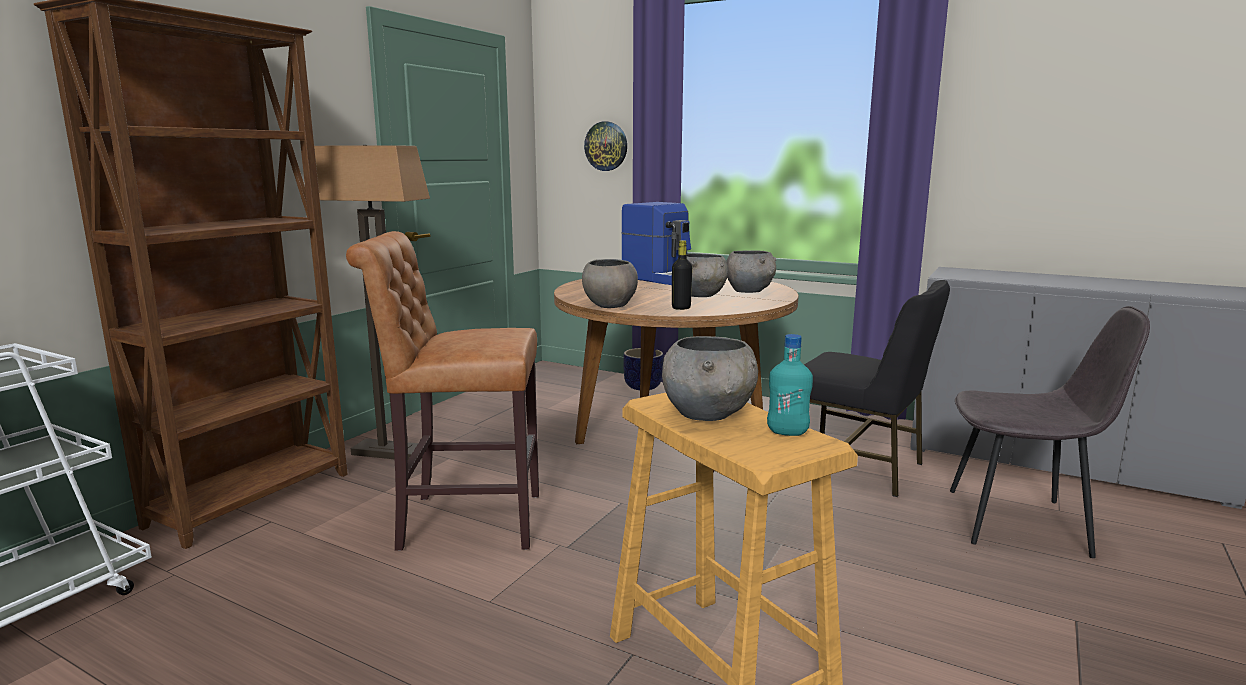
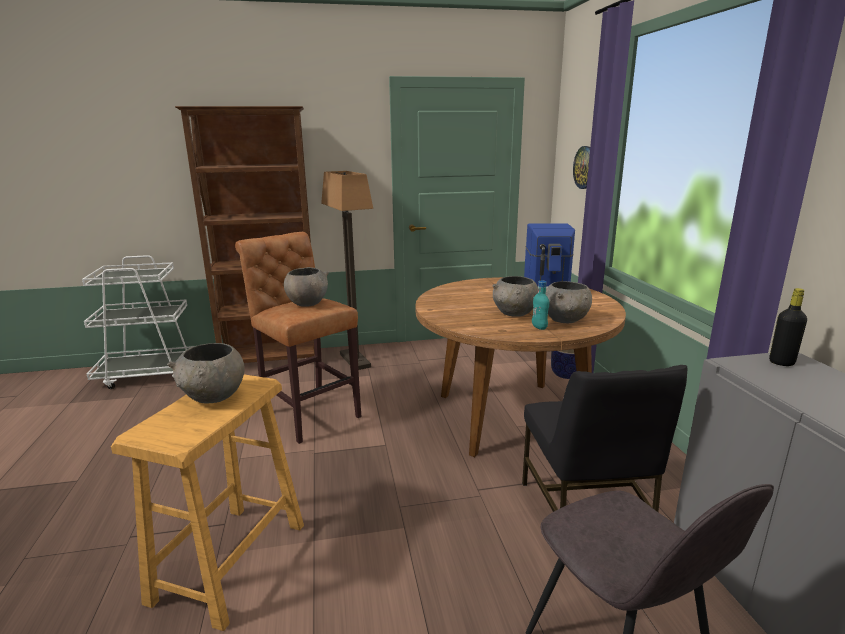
camera: 50 degrees right, 5 degrees up
grey bowl [582,259,638,308] -> grey bowl moved to [284,267,329,307]
black bottle [672,240,692,310] -> black bottle moved to [769,288,807,366]
turquoise bottle [767,334,813,436] -> turquoise bottle moved to [532,281,549,330]

